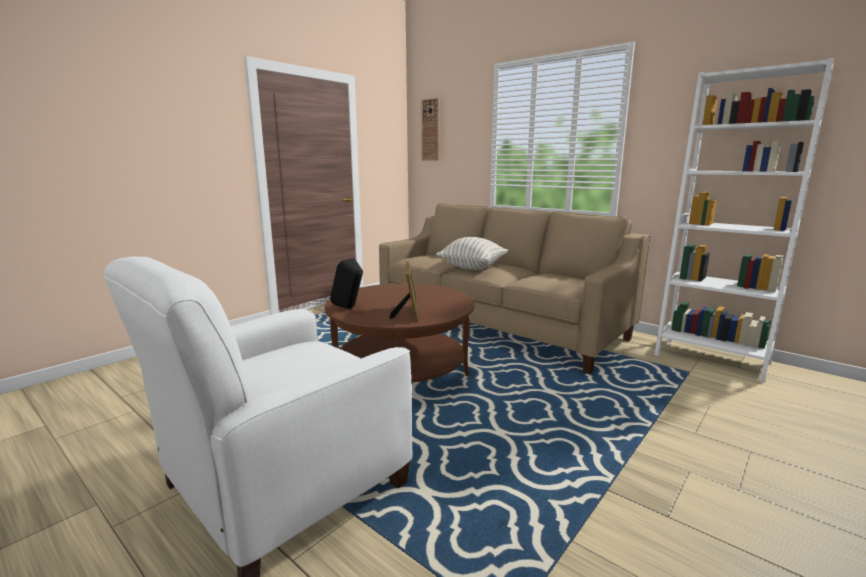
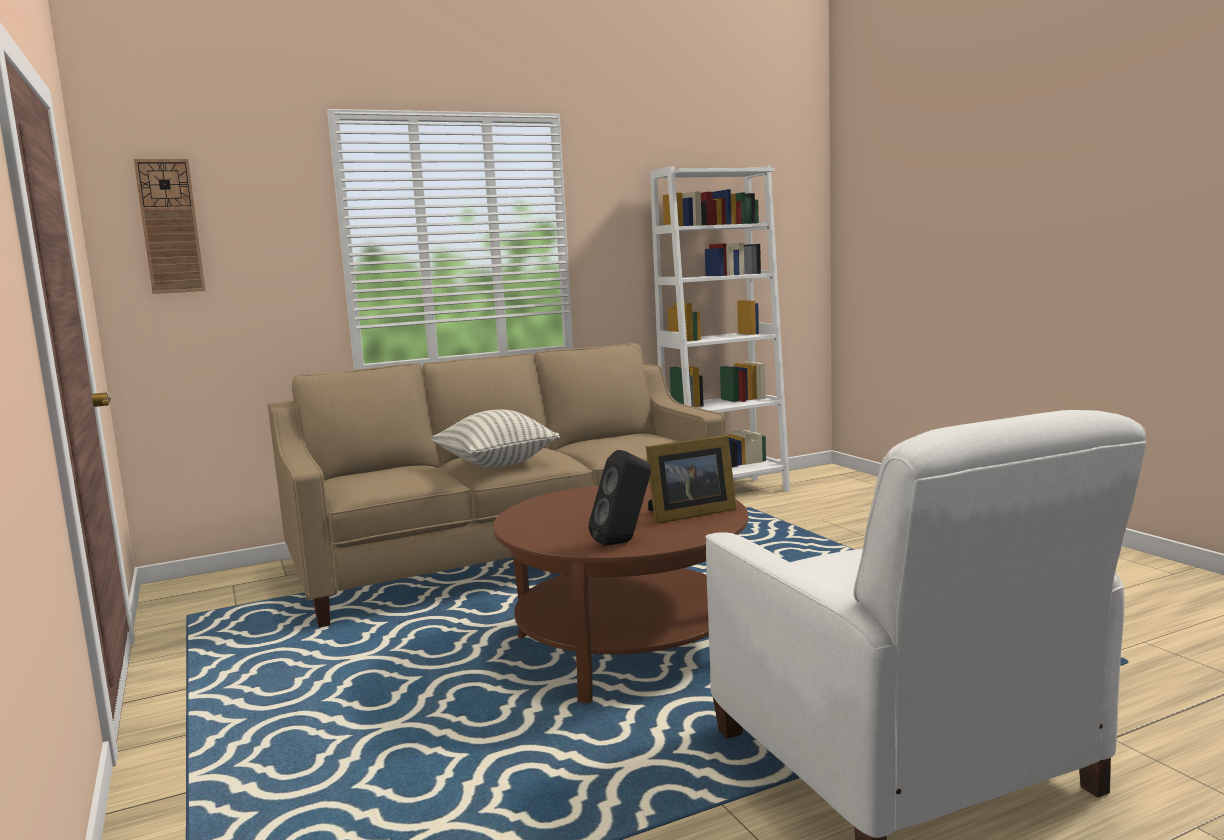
camera: 65 degrees left, 5 degrees down
picture frame [389,261,418,322] -> picture frame turned 135 degrees clockwise [646,435,737,524]

